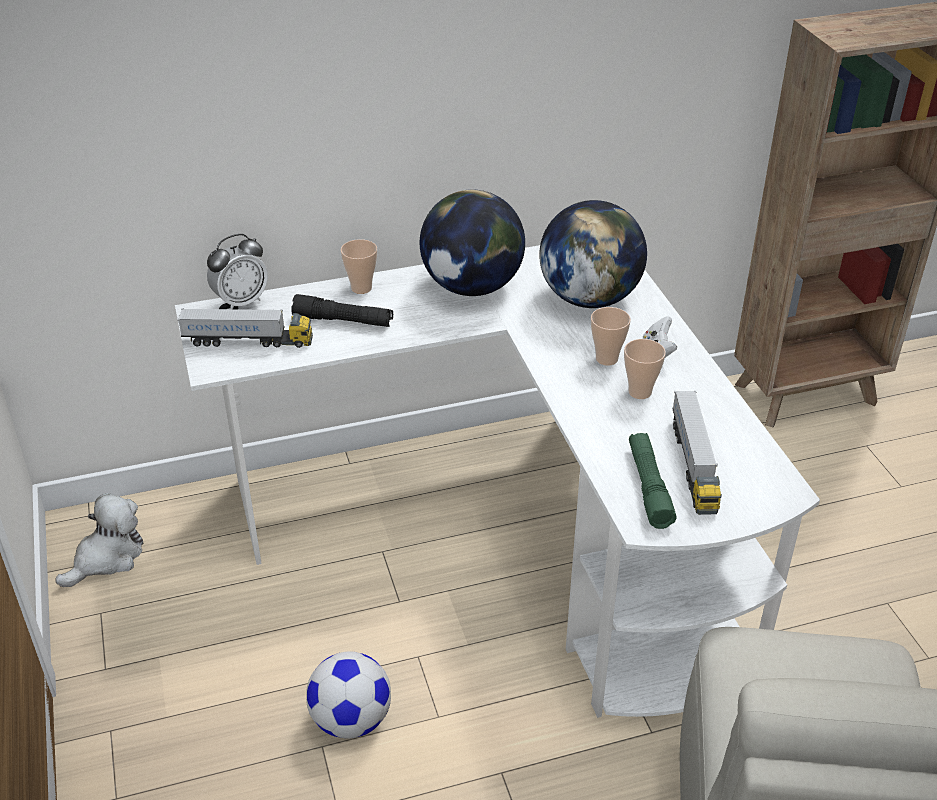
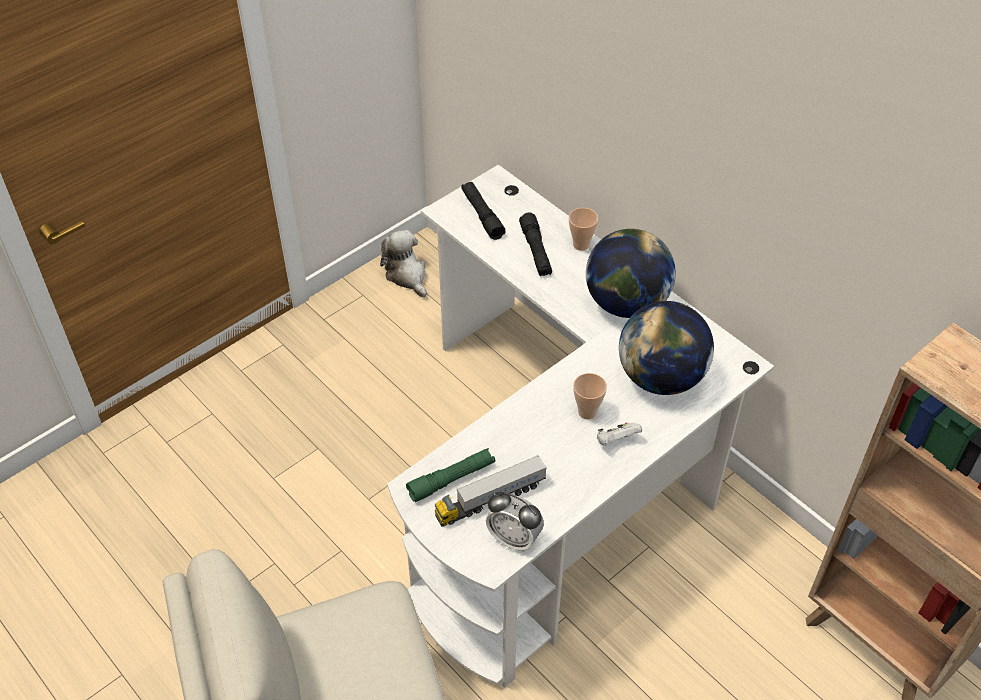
camera: 65 degrees right, 10 degrees up
plush toy [55,493,143,587] -> plush toy turned 135 degrees counterclockwise [380,230,427,297]
toy truck [178,308,313,348] -> black flashlight [461,181,506,240]
alarm clock [207,234,268,309] -> alarm clock moved to [486,492,544,552]
football [306,651,391,739] -> none
cup [624,339,666,399] -> none

